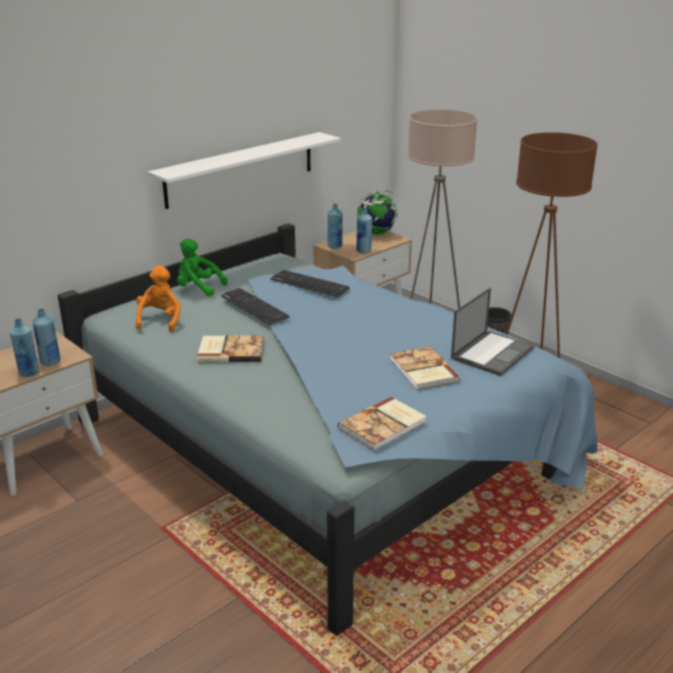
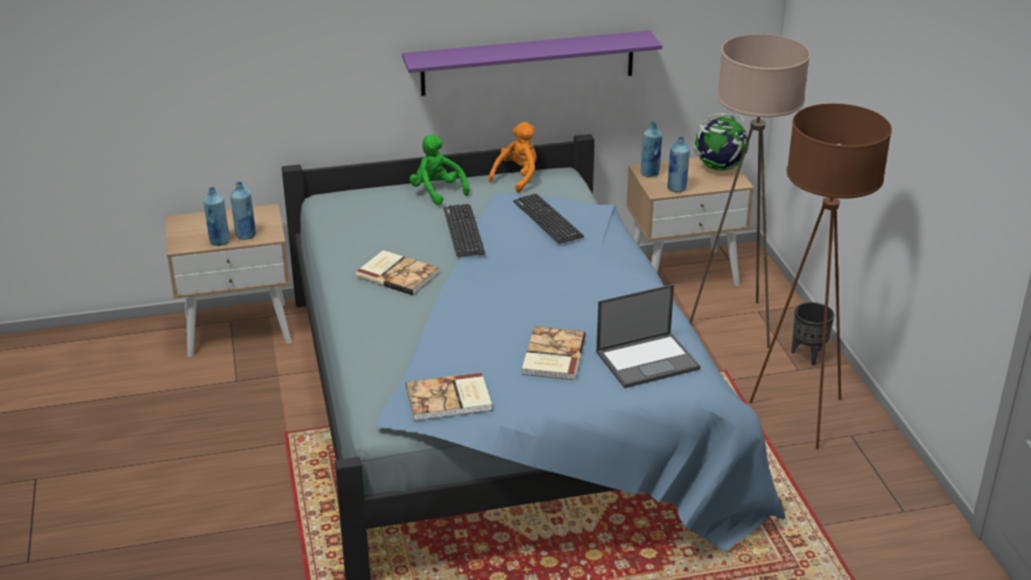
camera: 30 degrees right, 5 degrees up
orange plush toy [136,265,181,332] -> orange plush toy moved to [488,122,537,193]
white shelf [148,132,340,209] -> purple shelf [402,31,662,96]

